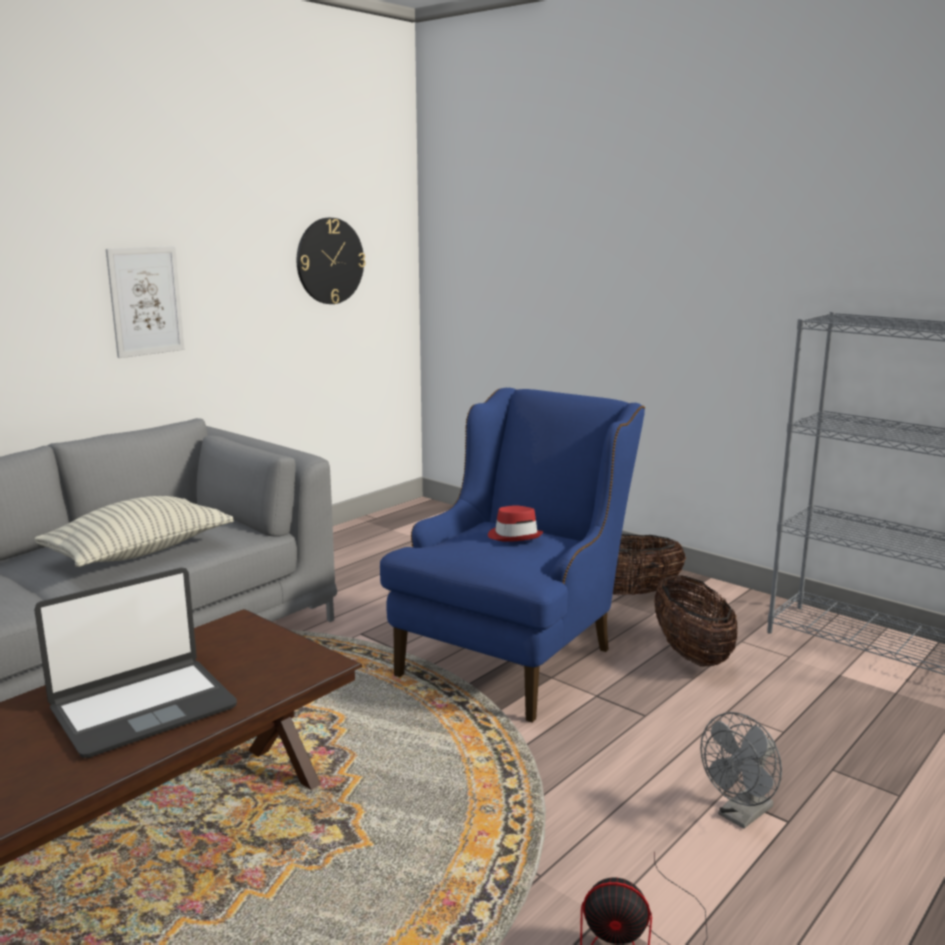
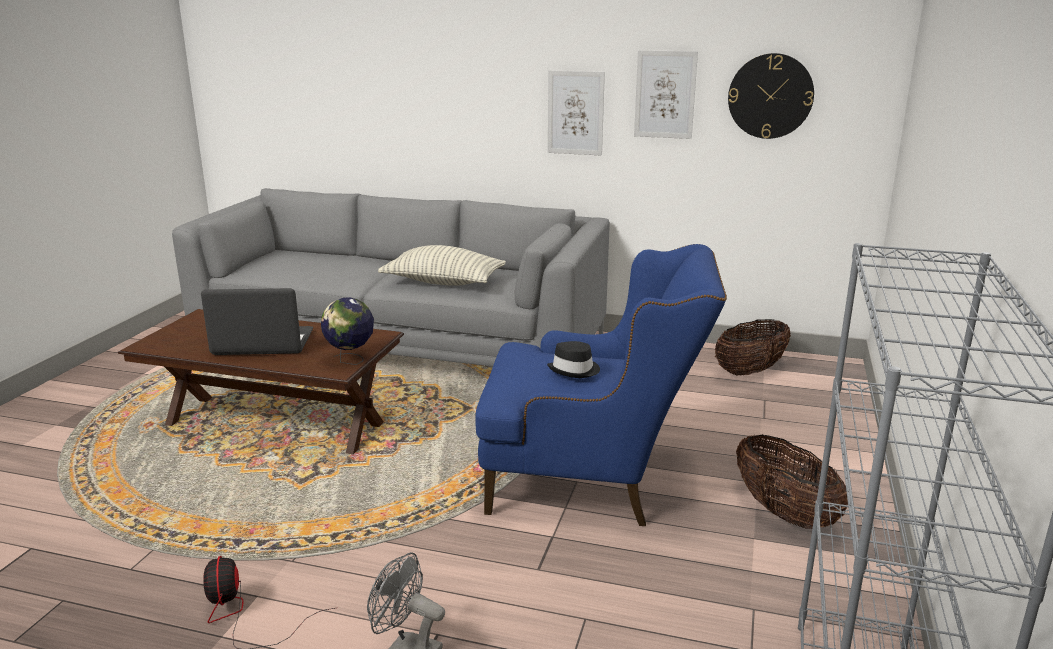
camera: 65 degrees right, 5 degrees up
laptop [34,568,237,758] -> laptop turned 150 degrees clockwise [201,288,313,355]
red hat [488,505,543,542] -> black hat [547,341,600,378]
basket [654,575,738,667] -> basket moved to [715,319,791,375]
none -> globe [321,297,374,365]
none -> picture [634,50,698,139]

